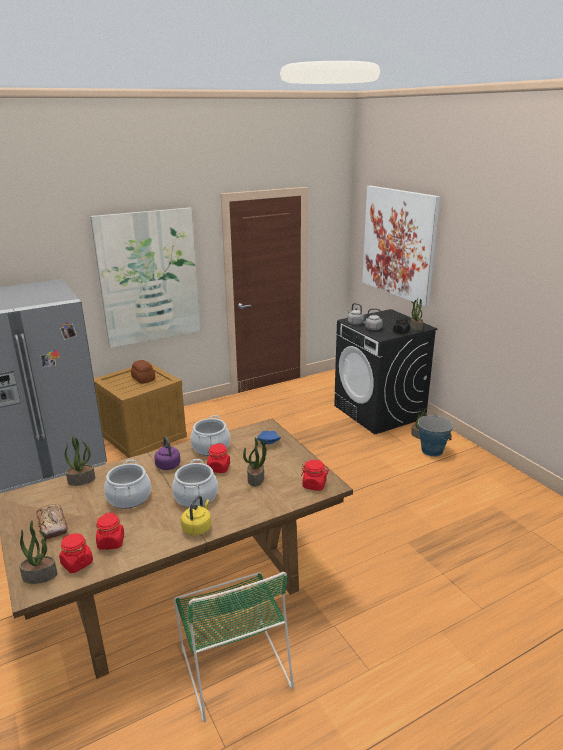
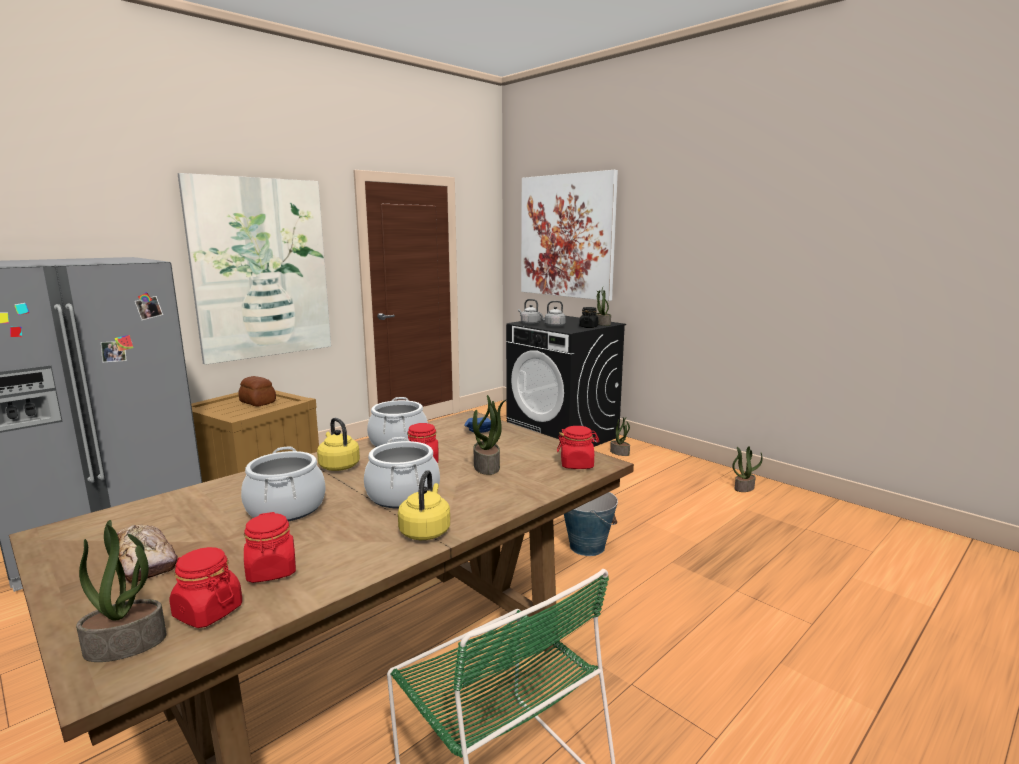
camera: 15 degrees left, 10 degrees down
potted plant [65,436,95,486] -> potted plant moved to [732,446,763,492]
purple kettle [154,436,181,470] -> yellow kettle [317,418,360,471]
bucket [418,414,453,457] -> bucket moved to [564,492,618,556]

